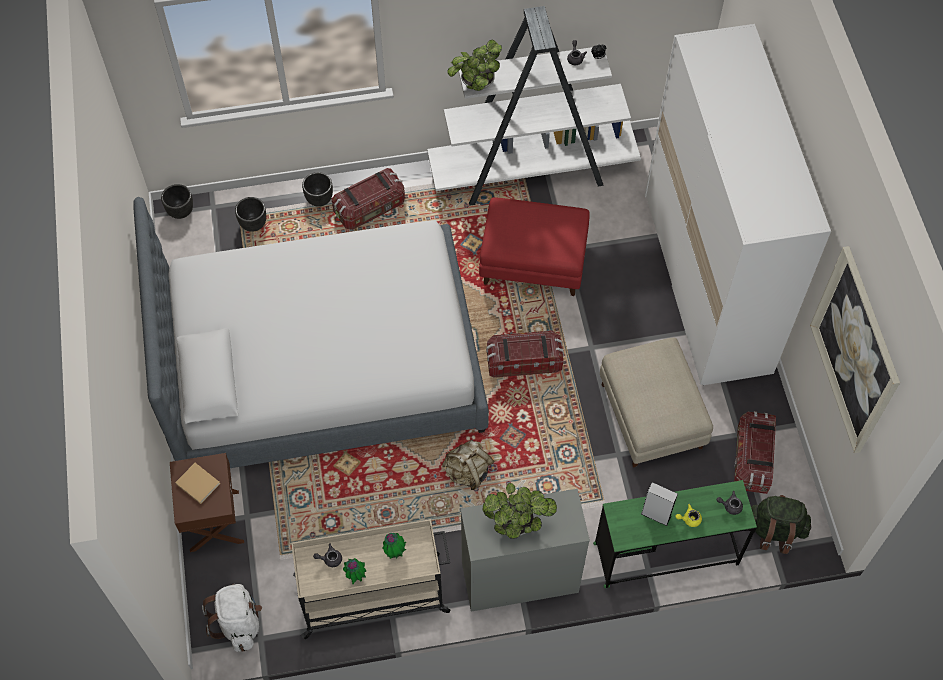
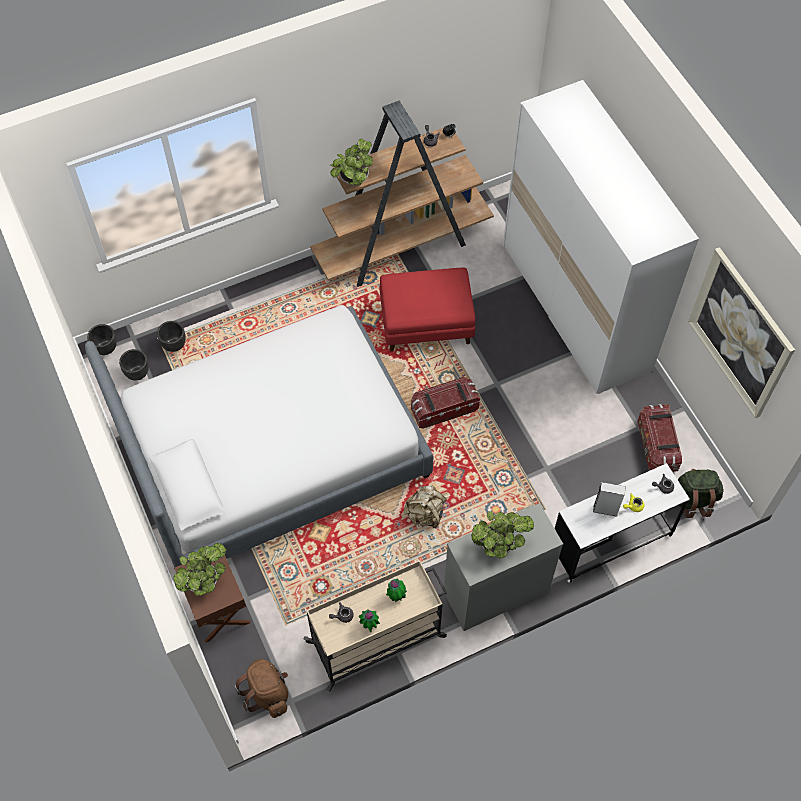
camera: 15 degrees left, 0 degrees up
beige book [175,463,220,504] -> potted plant [173,543,226,596]
white backpack [202,583,262,652] -> brown backpack [235,659,288,718]
black planter [302,172,333,207] -> black planter moved to [119,349,149,381]
storage box [332,168,405,230] -> none
white bookcase [427,6,641,206] -> brown bookcase [310,101,494,287]
green desk [593,480,757,588] -> white desk [555,463,690,583]
beige ottoman [600,337,713,467] -> none

